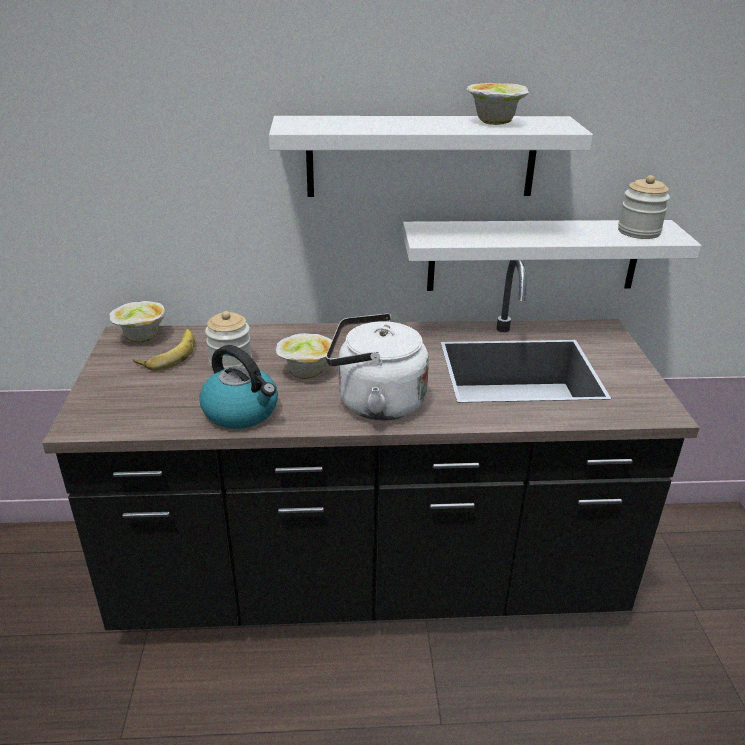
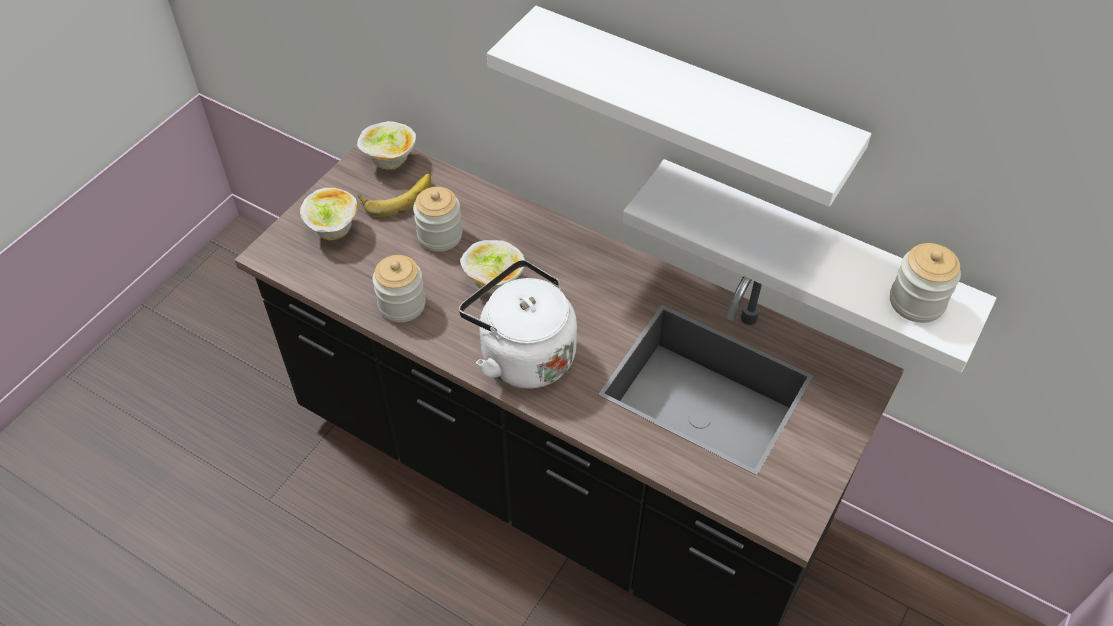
camera: 35 degrees right, 20 degrees up
kettle [199,345,278,429] -> jar [373,255,426,322]
bowl [467,83,529,125] -> bowl moved to [300,188,358,241]

